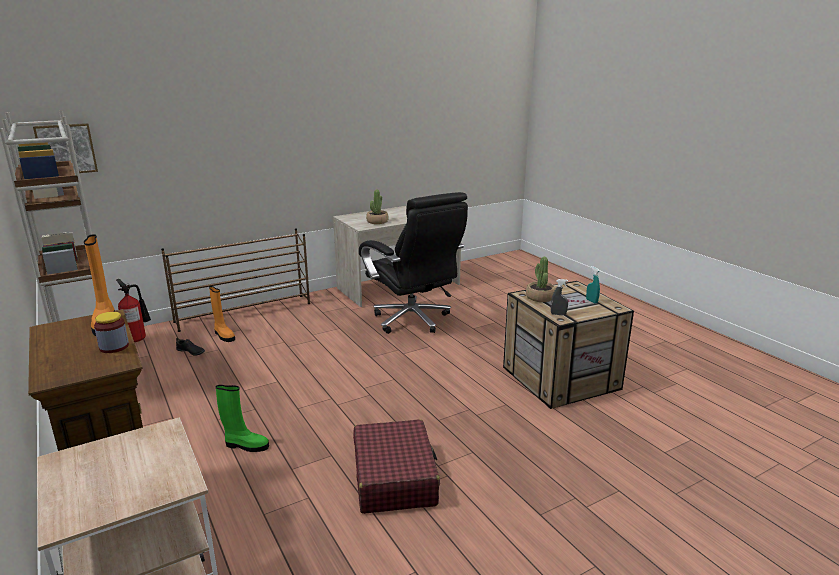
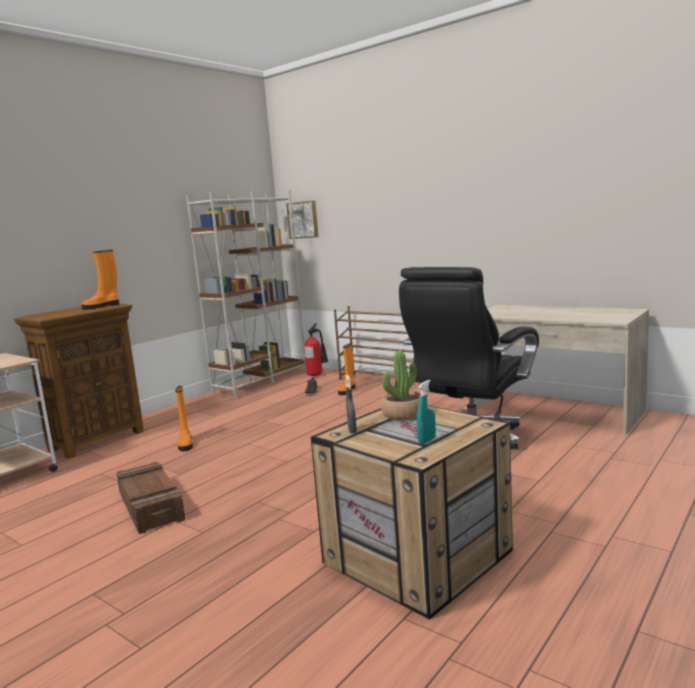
camera: 70 degrees right, 10 degrees down
jar [94,312,129,353] -> none
green boot [216,385,269,452] -> orange boot [175,386,193,451]
red suitcase [353,419,440,514] -> crate [117,462,185,534]
potted plant [366,189,389,224] -> none

